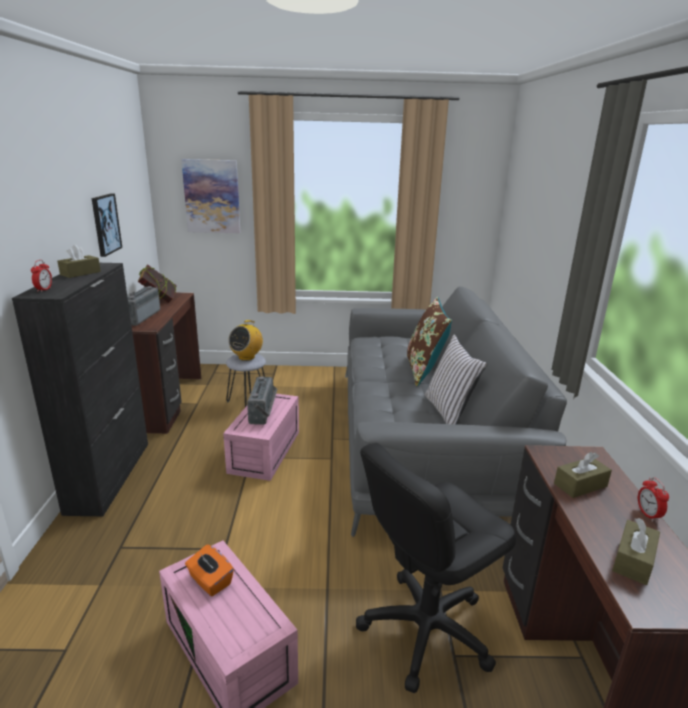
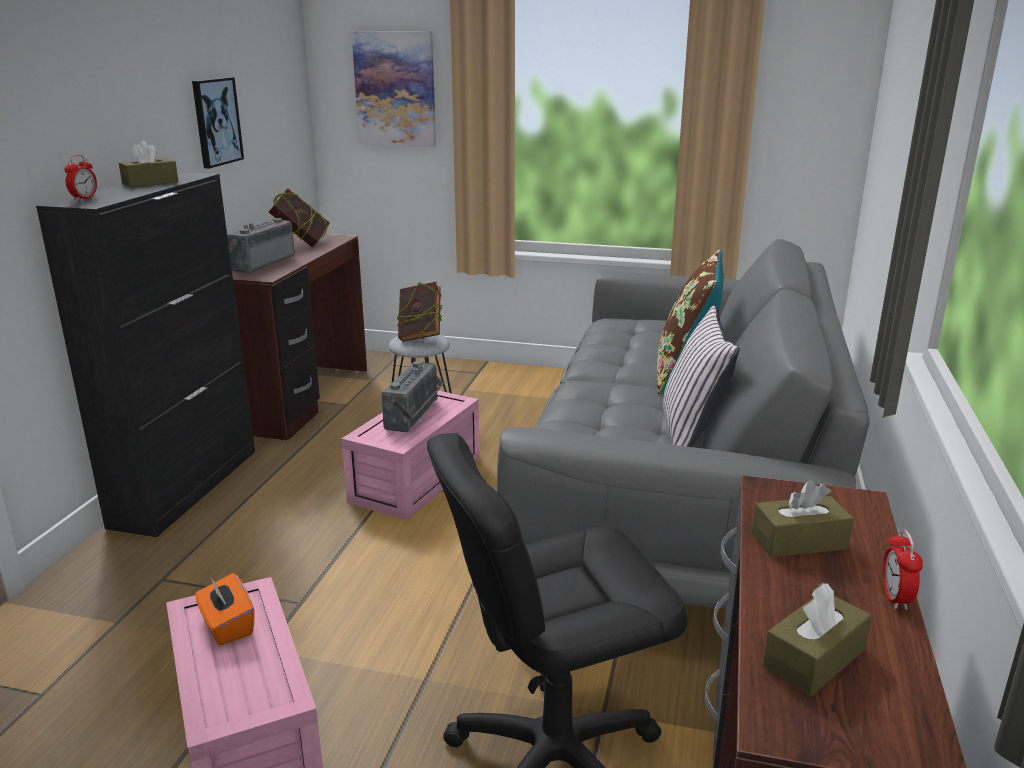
camera: 15 degrees right, 0 degrees up
radio [229,320,263,361] -> book [397,282,442,342]

